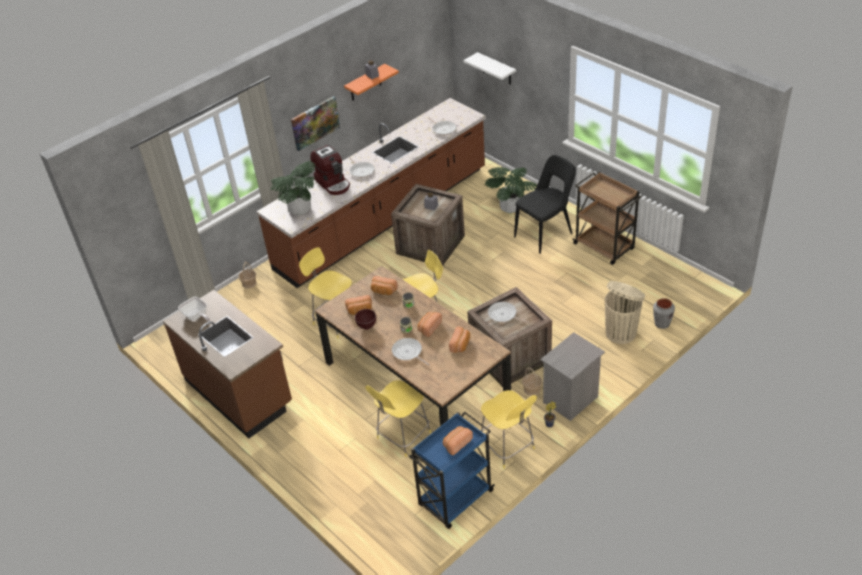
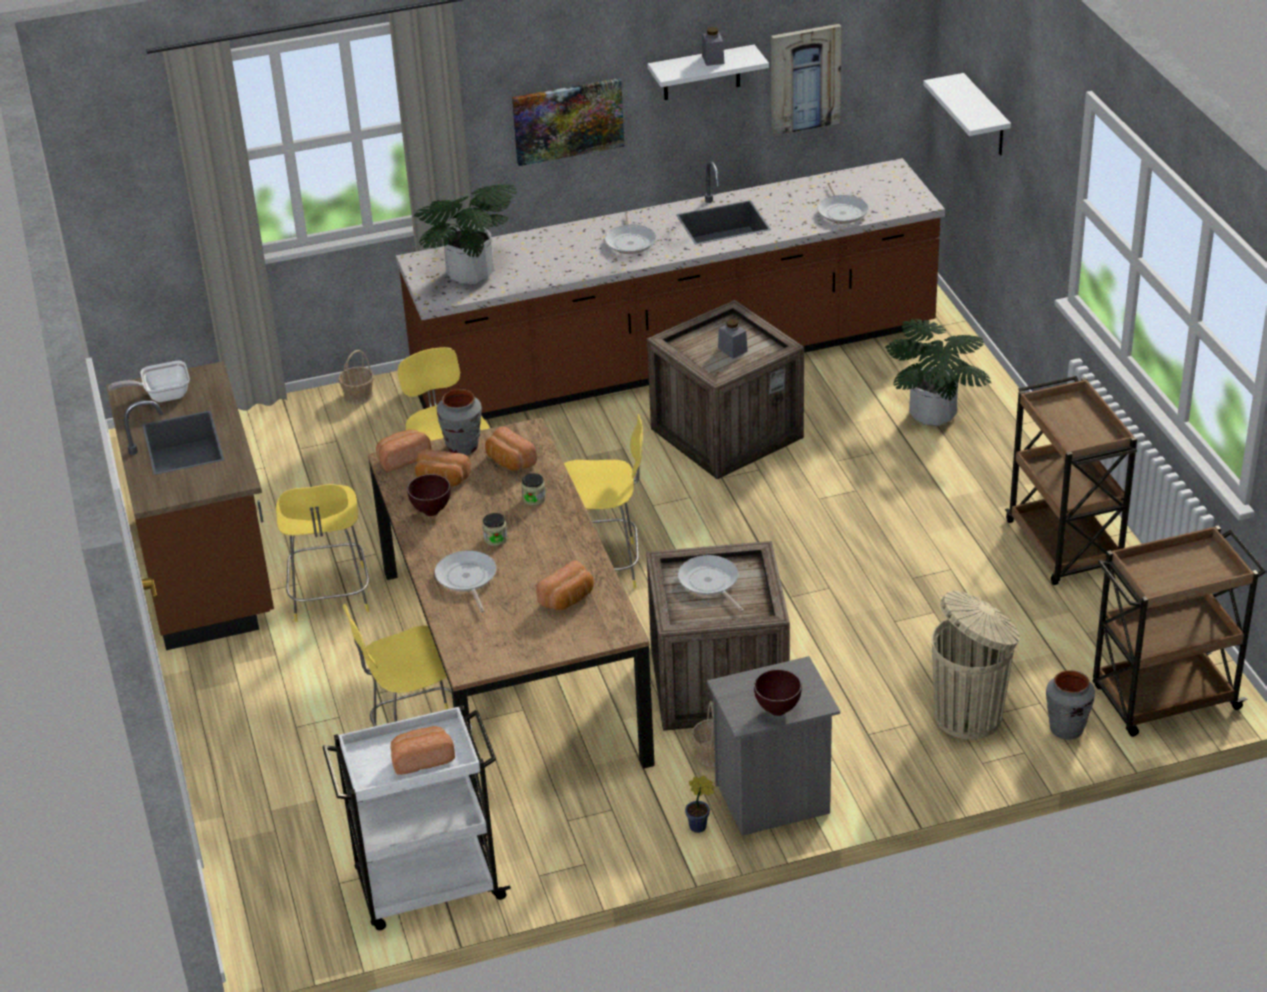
camera: 25 degrees right, 5 degrees down
frying pan [178,296,210,322] -> frying pan turned 90 degrees clockwise [108,361,190,402]
coffee machine [310,145,350,195] -> none
orange shelf [344,64,399,101] -> white shelf [647,45,769,100]
blue cart [409,411,495,529] -> white cart [322,705,511,930]
bread [418,312,442,337] -> bread moved to [376,429,431,471]
yellow stool [481,390,537,469] -> yellow stool moved to [276,484,369,622]
black chair [514,155,576,254] -> none
none -> grey vase [437,389,482,455]
none -> brown bowl [754,669,802,716]
none -> picture [771,24,842,136]
none -> brown cart [1093,526,1266,737]

